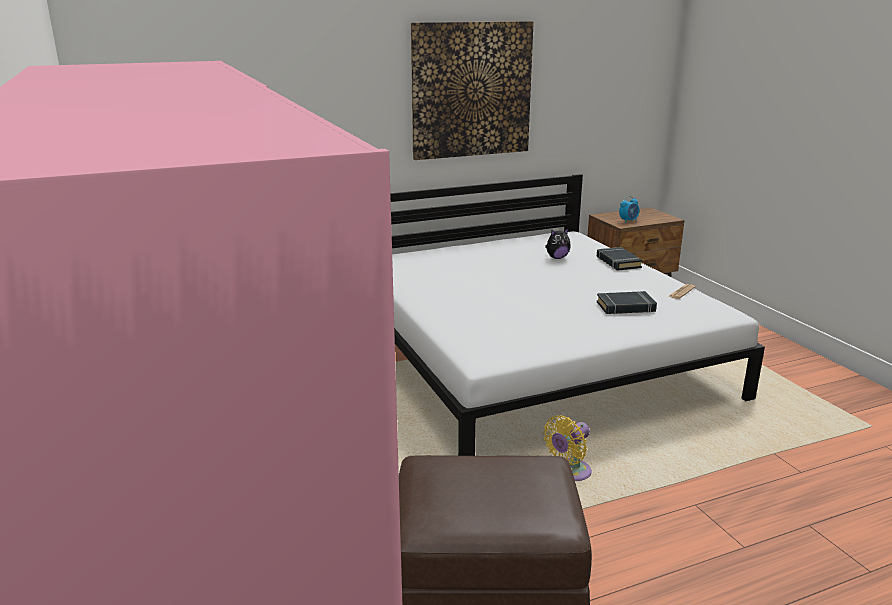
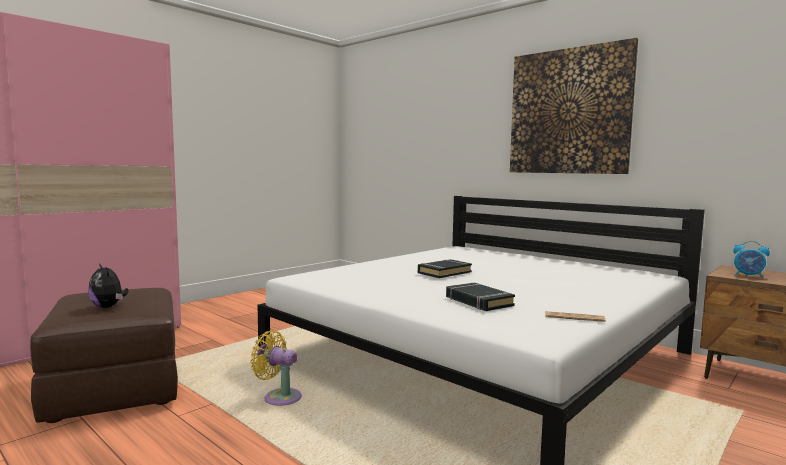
camera: 65 degrees right, 15 degrees down
plush toy [545,228,571,259] -> plush toy moved to [88,263,128,308]
black book [596,247,643,271] -> black book moved to [418,259,472,278]

